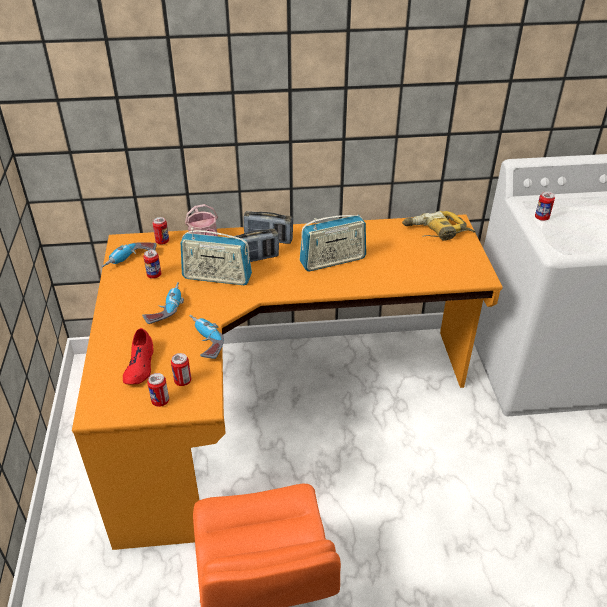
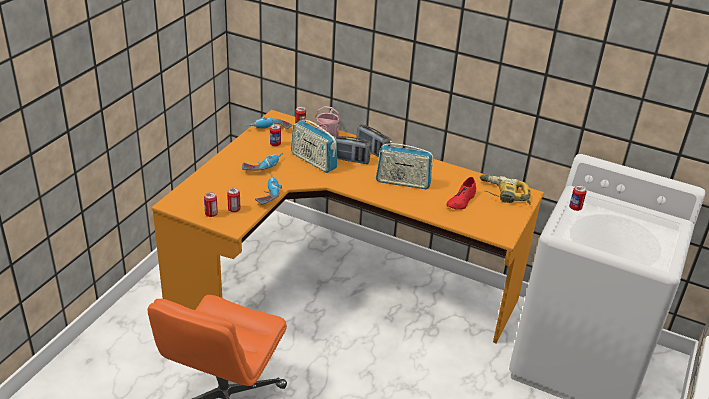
camera: 30 degrees right, 5 degrees down
red shoe [123,328,154,384] -> red shoe moved to [446,177,476,210]

